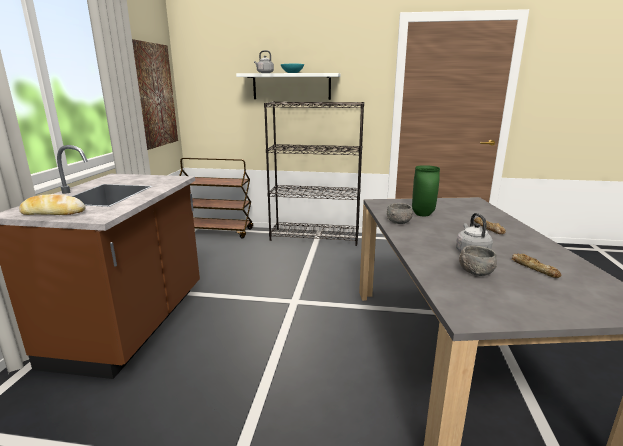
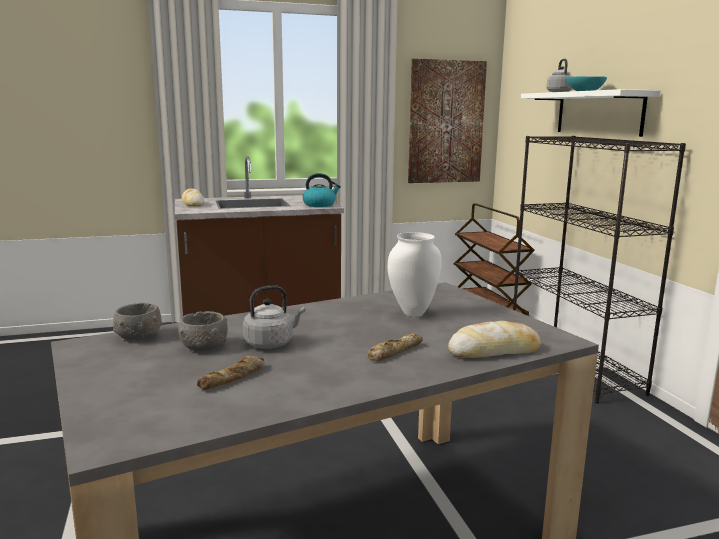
camera: 65 degrees right, 5 degrees down
grey bowl [387,203,413,224] -> grey bowl moved to [113,303,162,341]
green vase [412,165,440,216] -> white vase [388,232,442,317]
none -> kettle [303,173,341,207]
none -> bread [448,321,541,358]

